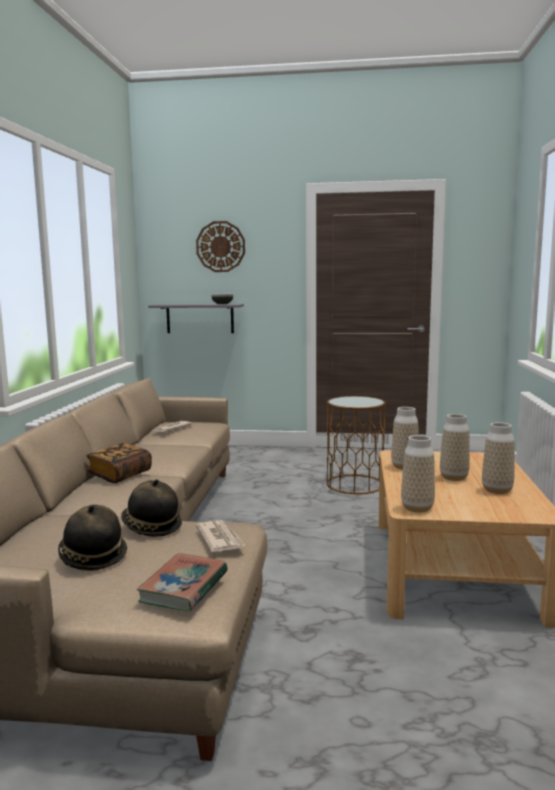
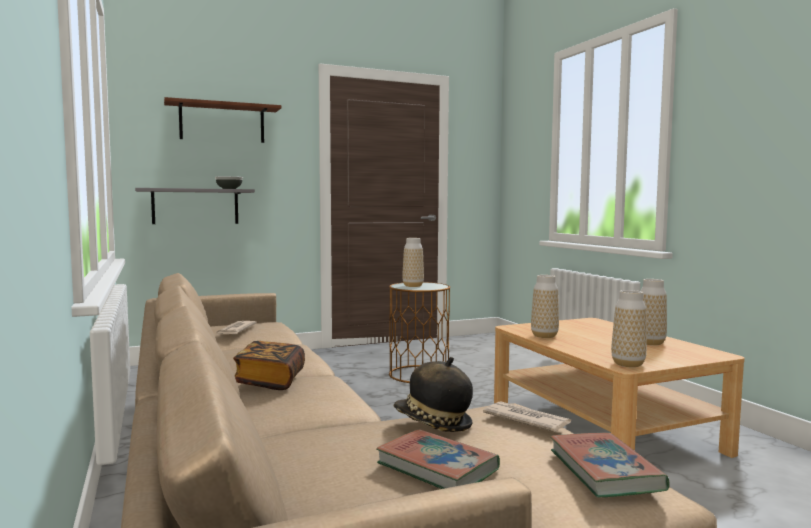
camera: 30 degrees left, 5 degrees down
hat [58,505,127,570] -> book [376,429,500,489]
wall clock [196,221,245,272] -> brown shelf [164,97,282,143]
vase [440,414,470,481] -> vase moved to [402,238,424,287]

